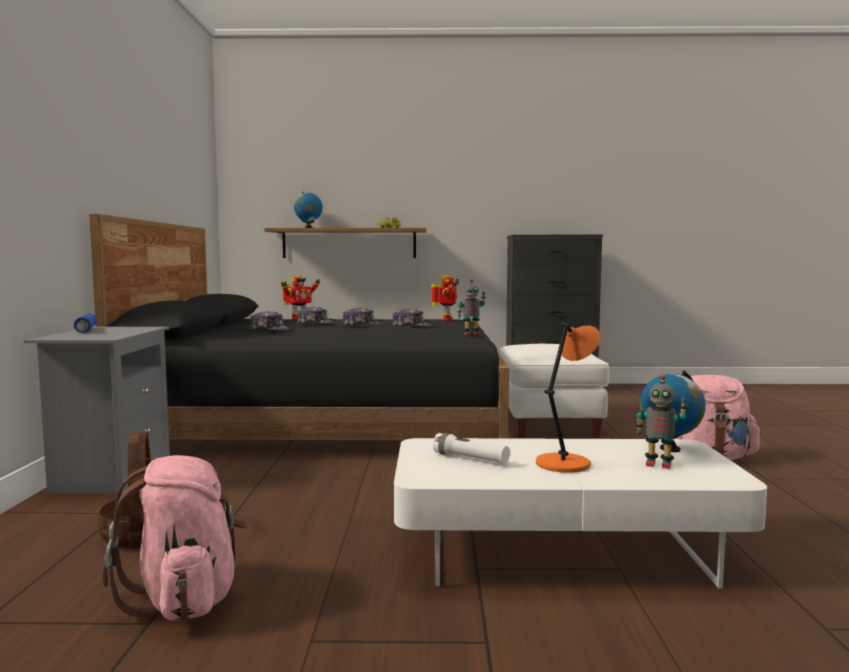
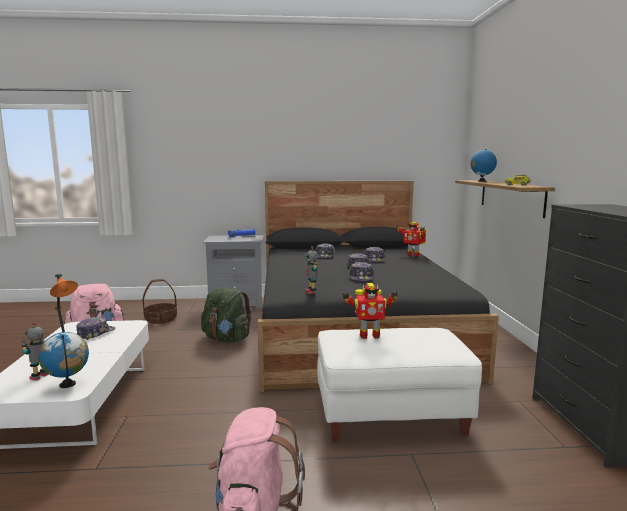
camera: 85 degrees right, 5 degrees up
toy robot [431,276,460,321] -> toy robot moved to [342,283,398,339]
white flashlight [433,433,510,465] -> cap [76,317,116,340]
none -> green backpack [201,287,252,342]

